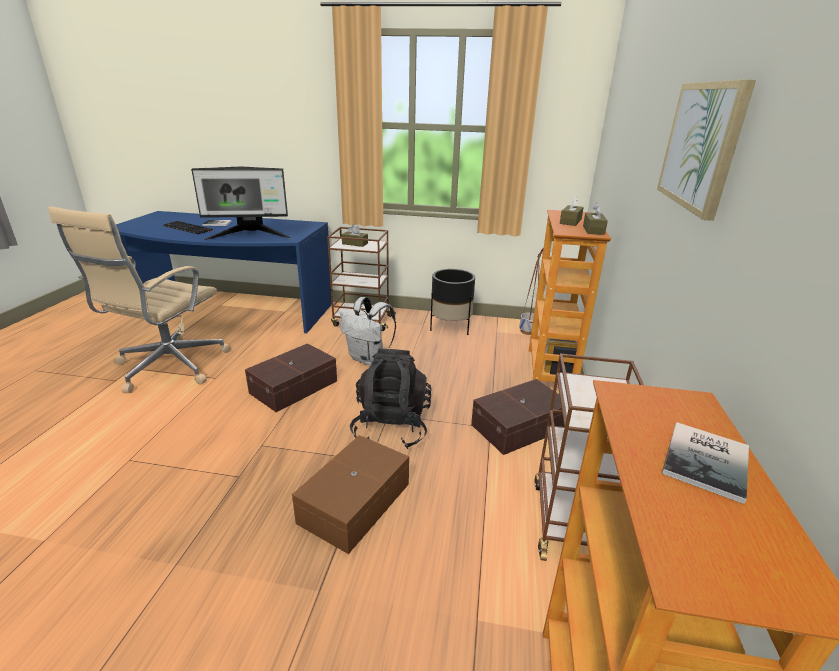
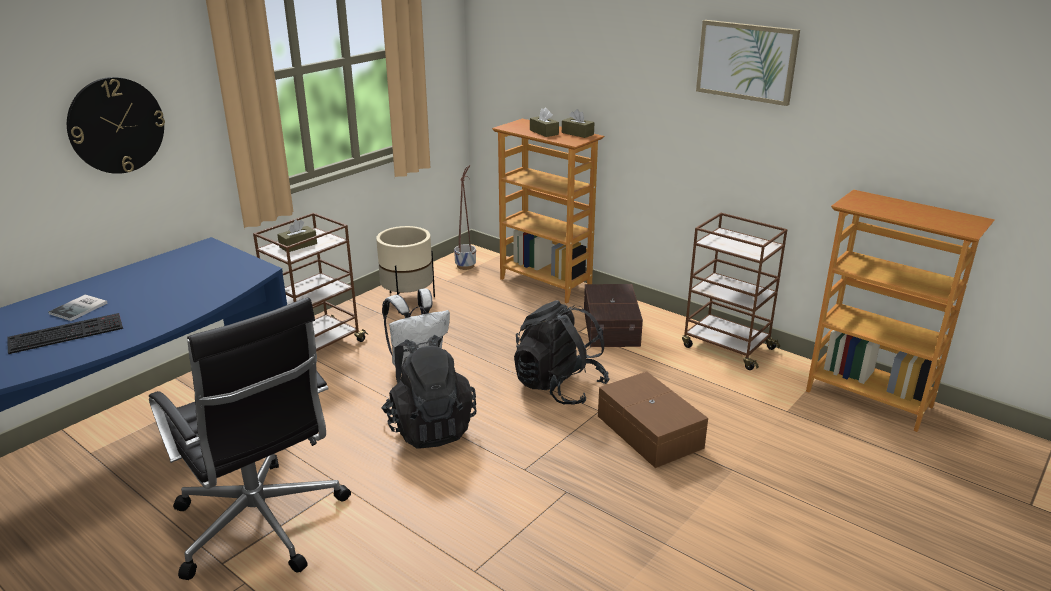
camera: 60 degrees left, 0 degrees up
beige office chair [48,206,231,393] -> black office chair [149,297,351,580]
monitor [191,167,291,240] -> none
brown storage box [245,343,337,412] -> black backpack [382,335,476,448]
black planter [430,269,475,335] -> beige planter [376,226,435,314]
book [662,422,749,504] -> none
none -> wall clock [67,77,165,174]

